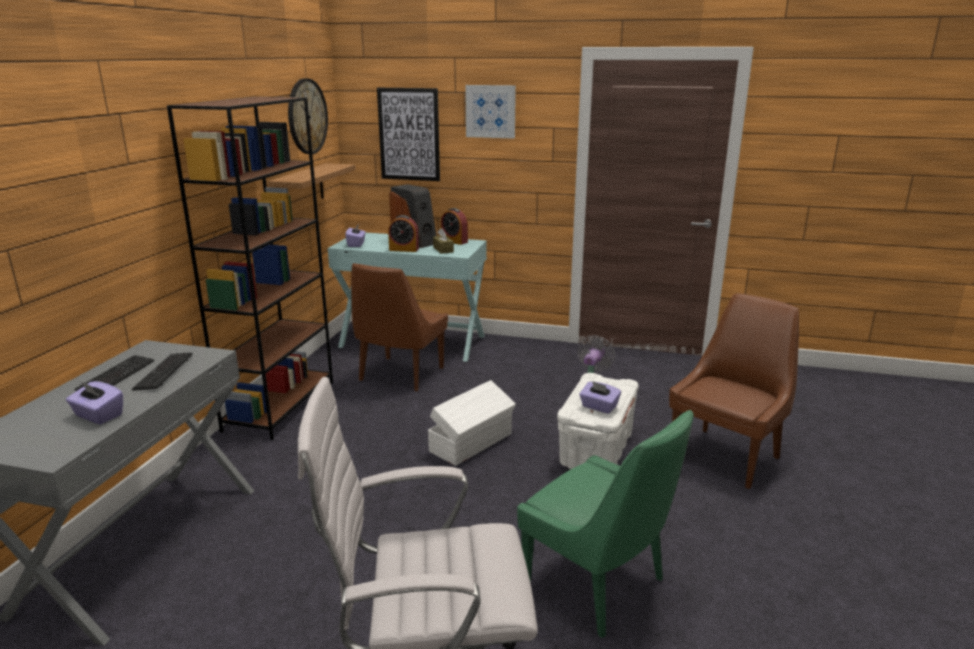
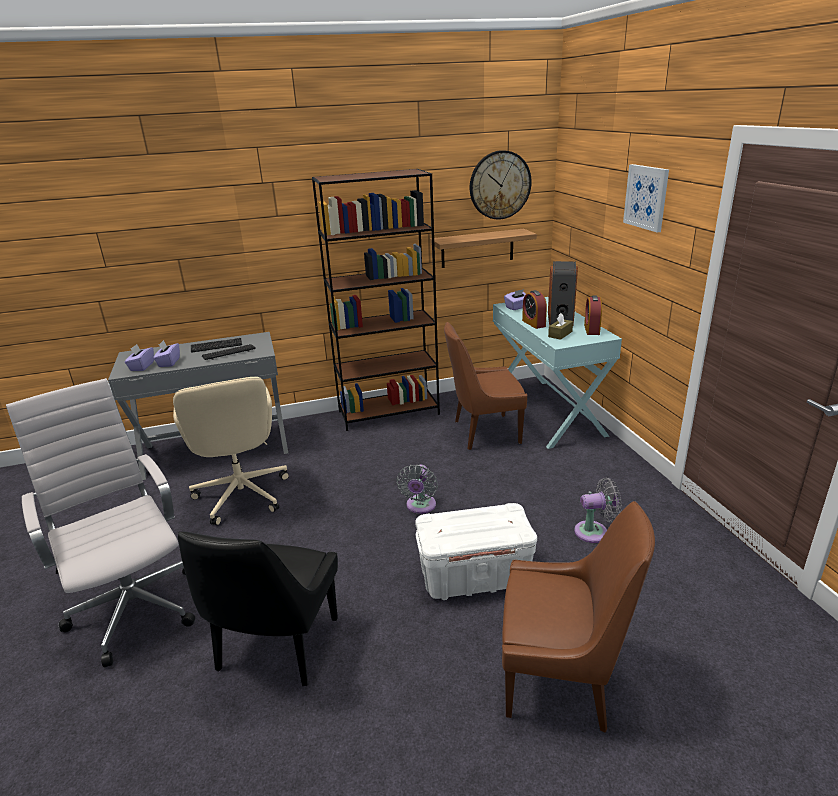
camera: 60 degrees right, 5 degrees up
picture [377,88,440,181] -> none
white storage box [428,380,516,466] -> grey fan [396,464,438,514]
green chair [517,410,694,638] -> black chair [178,531,338,686]
purple tissue box [579,381,621,414] -> purple tissue box moved to [124,344,154,371]
none -> beige office chair [173,377,289,525]

